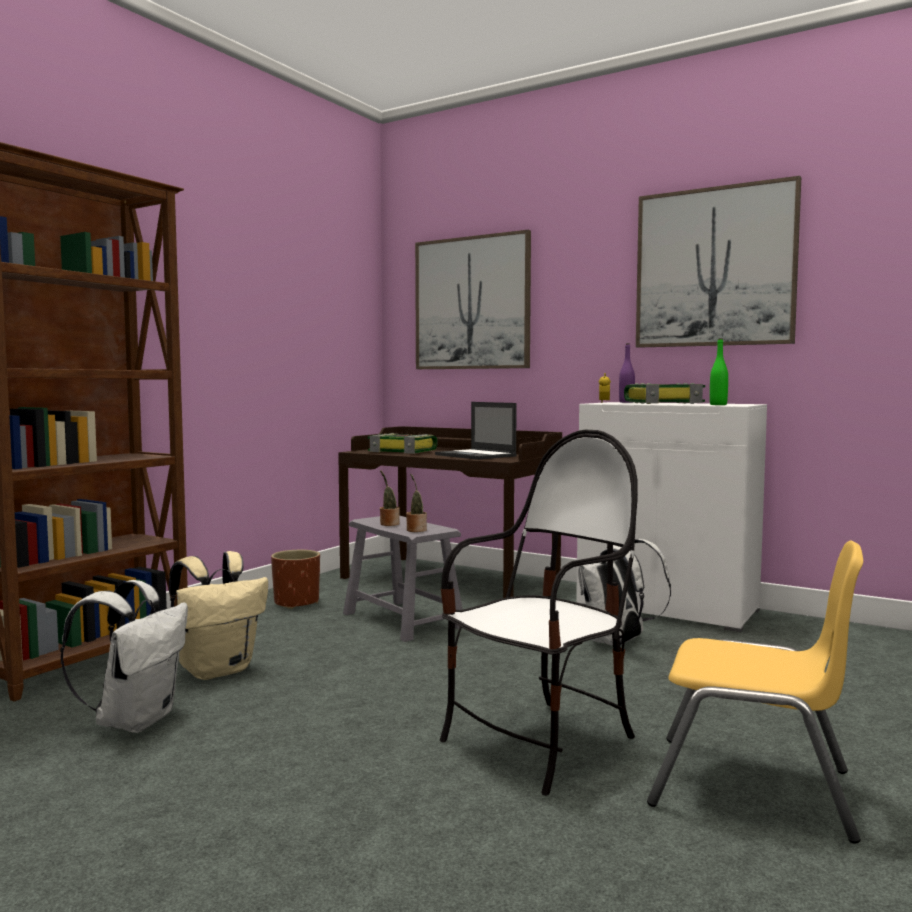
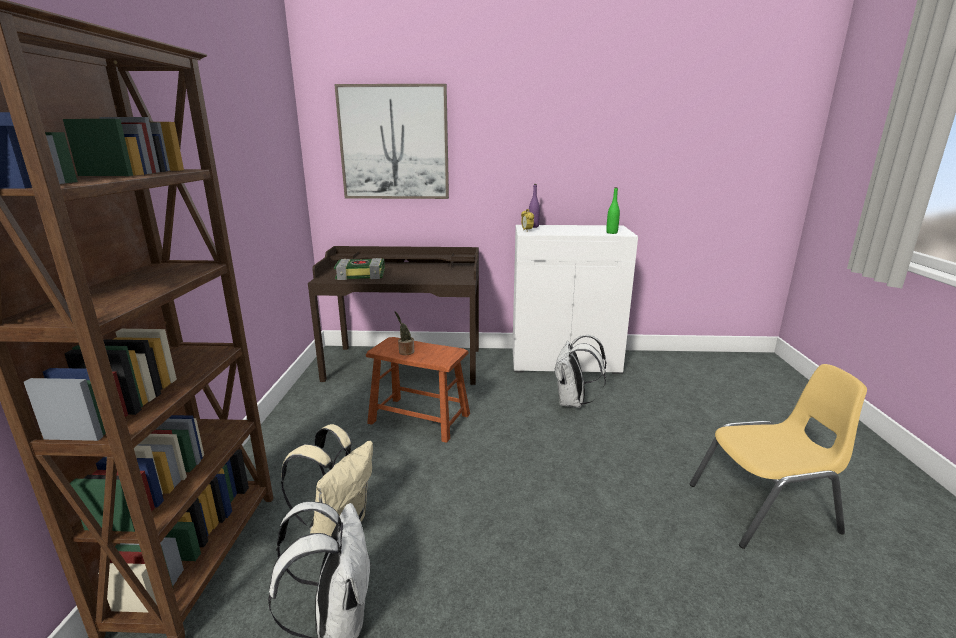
camera: 30 degrees left, 15 degrees up
brown planter [271,550,320,609] -> none
grey stool [343,515,463,642] -> brown stool [366,337,470,443]
potted plant [406,474,427,532] -> none
laptop [435,402,517,460] -> none
chair [440,429,638,796] -> none
book [624,383,705,404] -> none
picture [636,176,801,348] -> none

